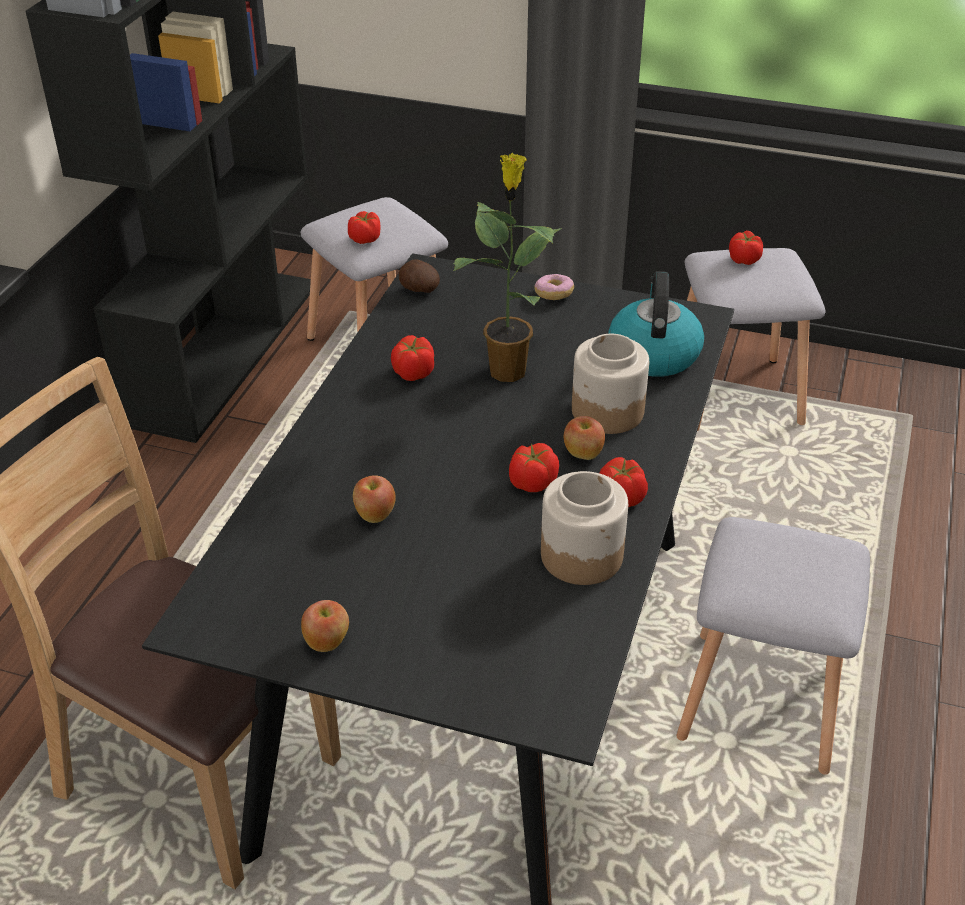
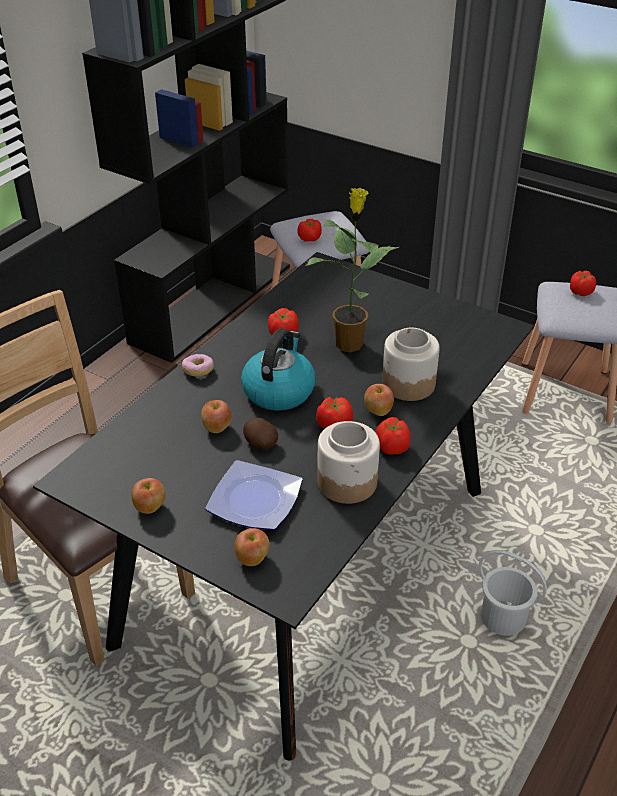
camera: 15 degrees right, 0 degrees up
potato [399,259,440,293] -> potato moved to [243,418,278,450]
donut [535,274,574,300] -> donut moved to [182,354,214,377]
kettle [608,271,704,377] -> kettle moved to [241,329,316,410]
grey stool [676,517,870,775] -> white bucket [478,550,547,636]
none -> plate [205,460,303,530]
none -> apple [234,528,270,566]

